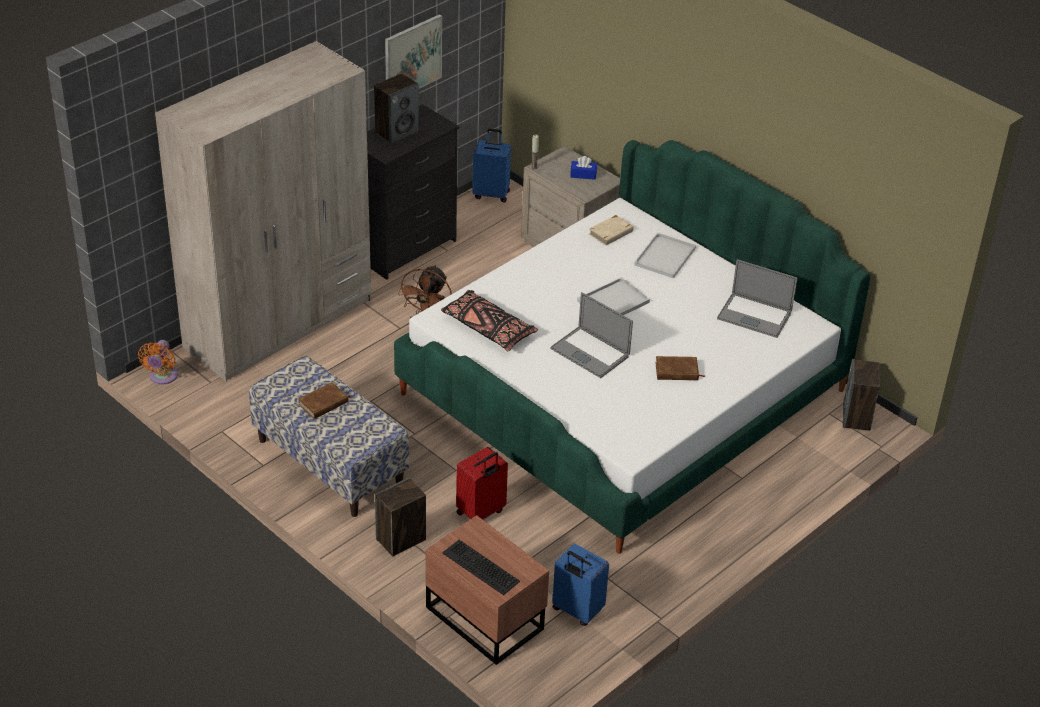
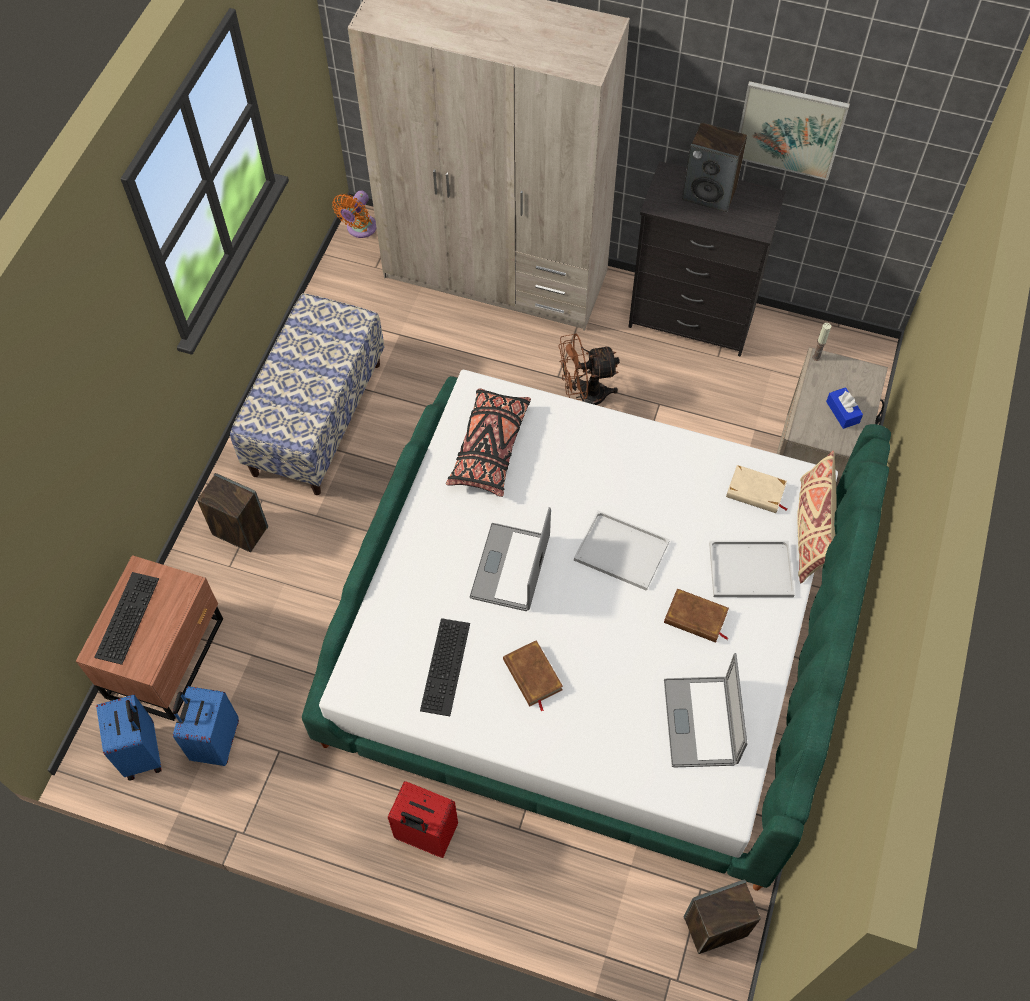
camera: 65 degrees right, 20 degrees up
orange fan [138,340,178,384] -> orange fan turned 45 degrees counterclockwise [332,190,376,238]
brown book [298,383,351,419] -> brown book moved to [664,588,729,643]
red suitcase [456,447,508,520] -> red suitcase moved to [388,781,458,858]
blue suitcase [472,129,511,203] -> blue suitcase moved to [96,695,162,780]
none -> keyboard [420,618,470,716]
none -> beige pillow [797,451,837,583]

